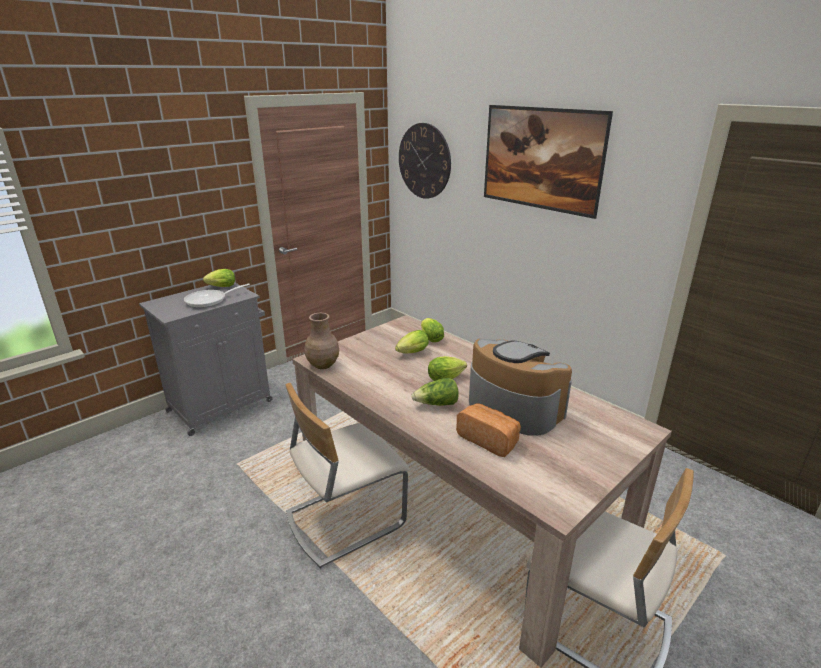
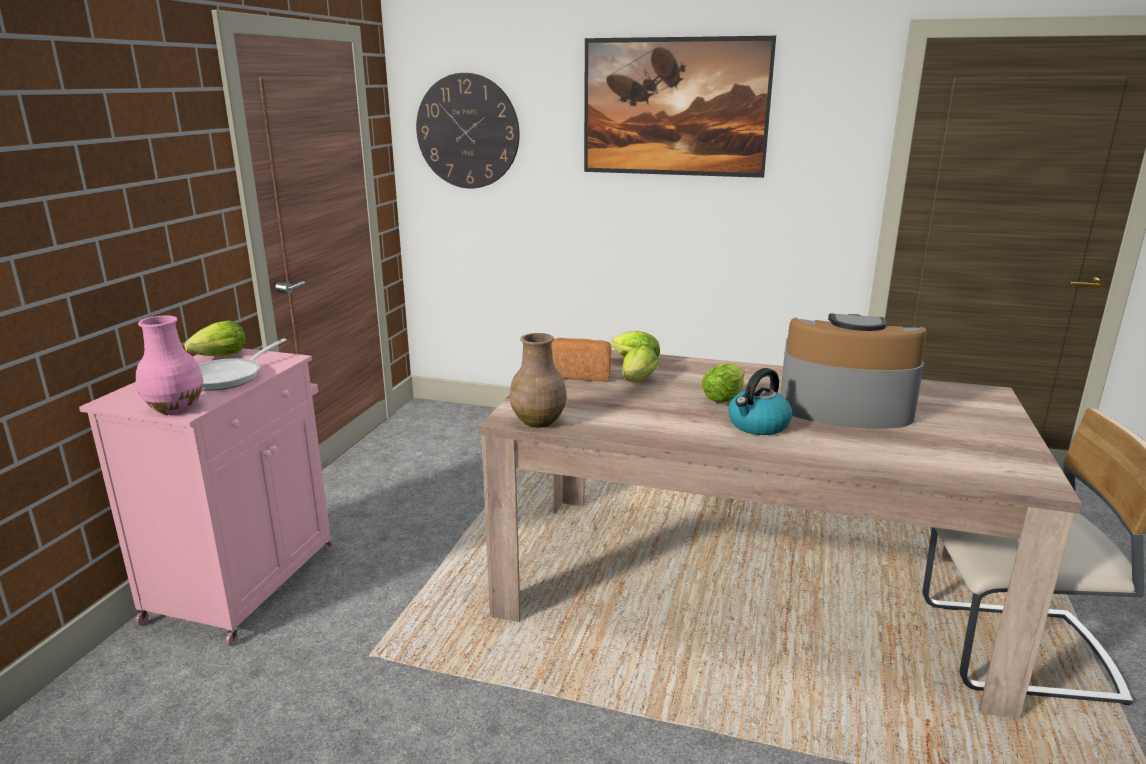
camera: 30 degrees left, 5 degrees down
grey cabinet [139,283,273,436] -> pink cabinet [79,348,333,646]
beige chair [285,383,409,568] -> none
lettuce [411,378,459,406] -> kettle [728,368,792,435]
bread [456,403,521,457] -> bread moved to [551,338,612,381]
none -> pink vase [136,316,203,415]

